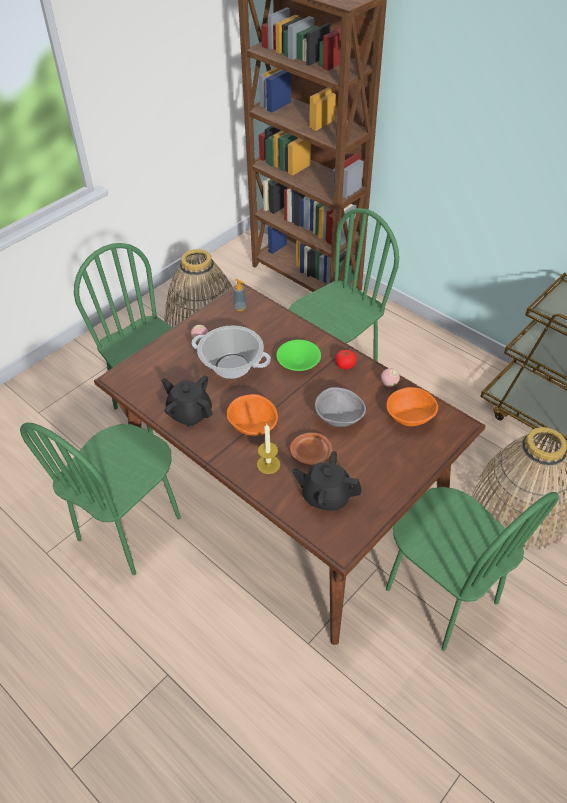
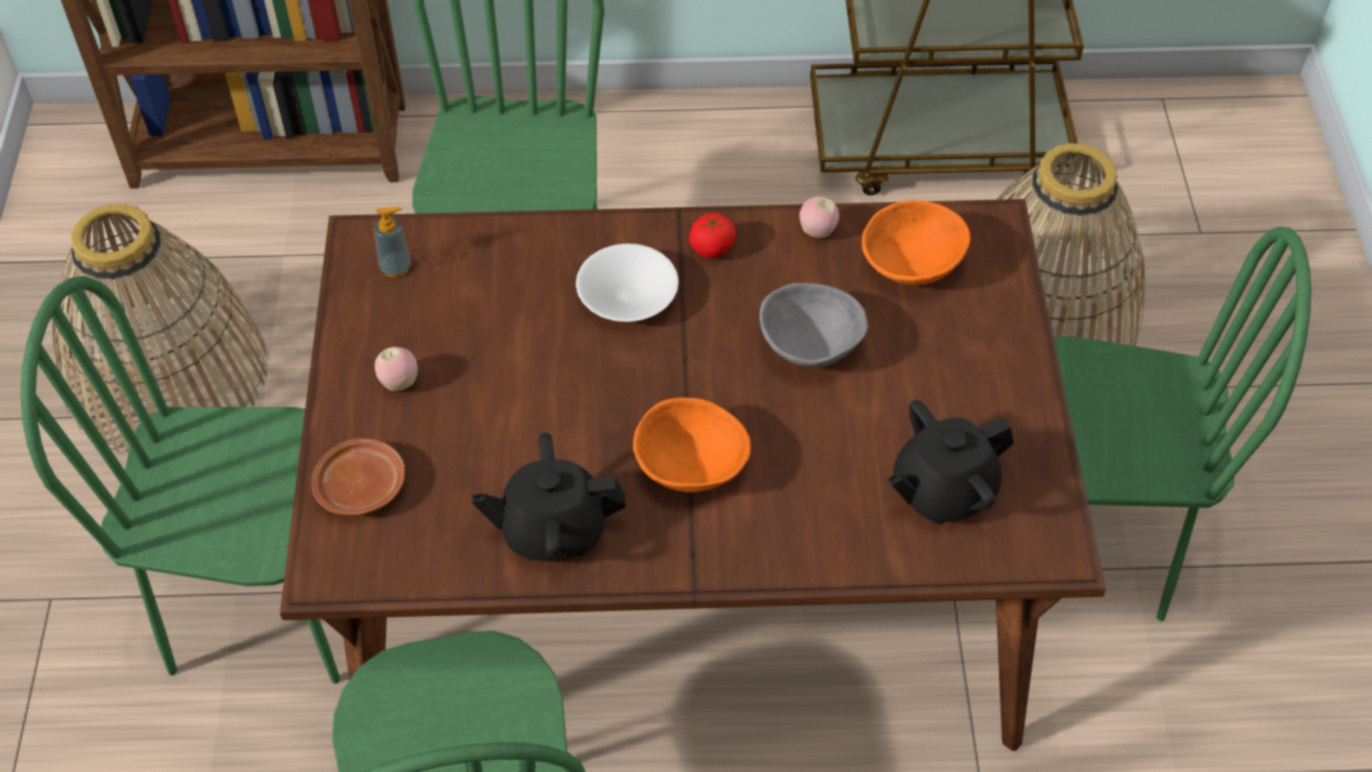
camera: 45 degrees left, 5 degrees up
cooking pot [192,326,271,379] -> none
candle [257,424,280,474] -> none
green bowl [276,340,321,371] -> white bowl [576,244,679,322]
brown plate [290,433,332,465] -> brown plate moved to [311,438,405,516]

